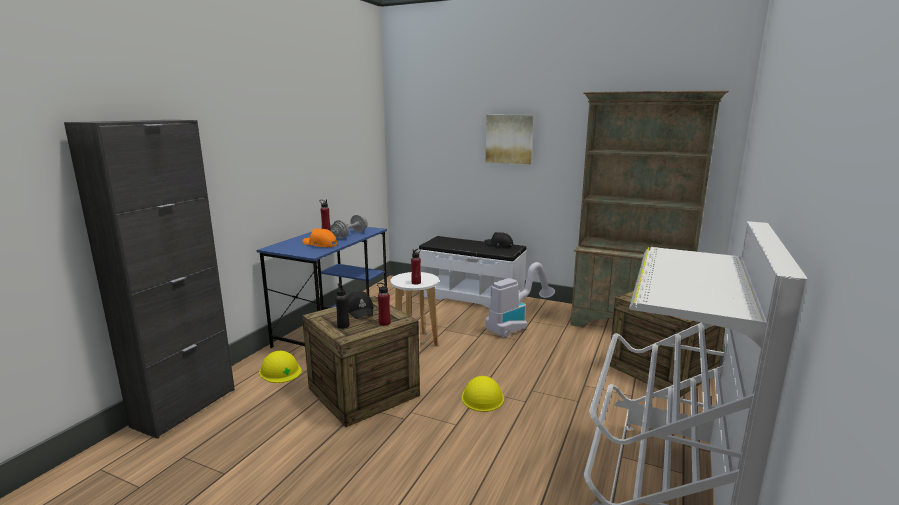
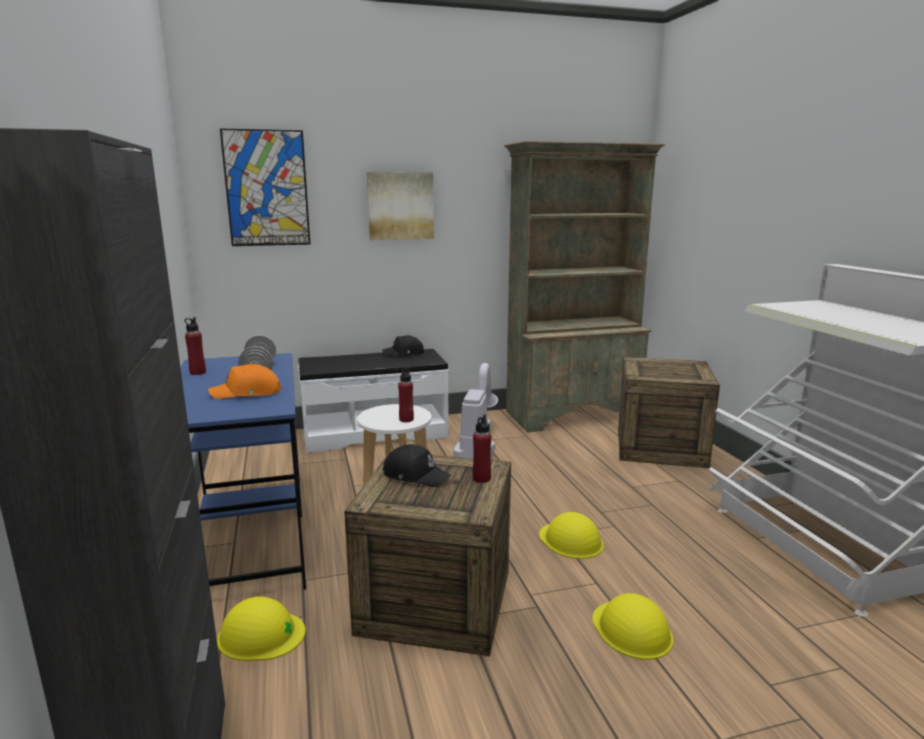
camera: 40 degrees left, 0 degrees up
black bottle [335,283,349,329] -> none
none -> picture [220,128,310,246]
none -> yellow hard hat [592,593,673,660]

